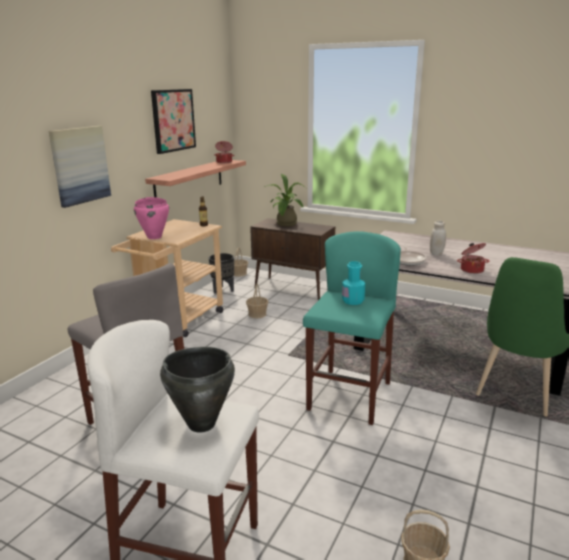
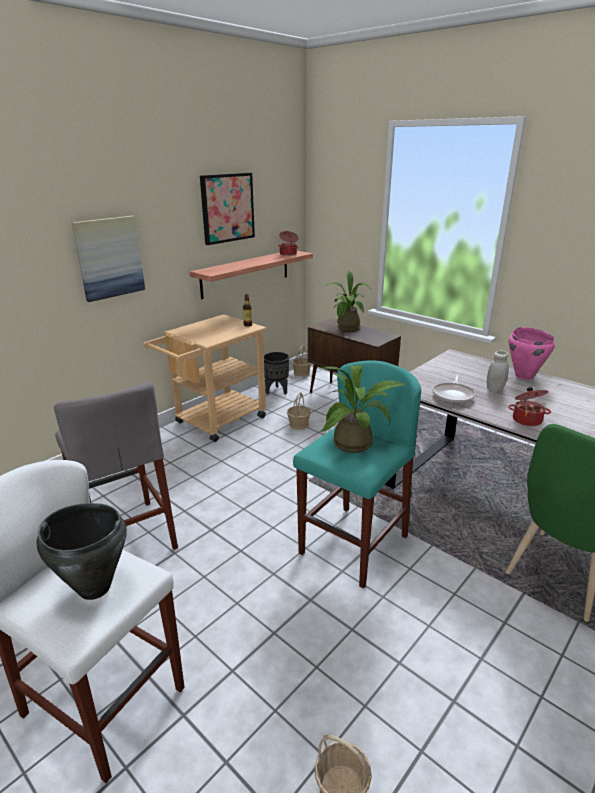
camera: 15 degrees right, 5 degrees up
pink cooking pot [134,197,169,239] -> pink cooking pot moved to [509,327,555,380]
turquoise bottle [342,261,365,305] -> potted plant [320,365,405,453]

